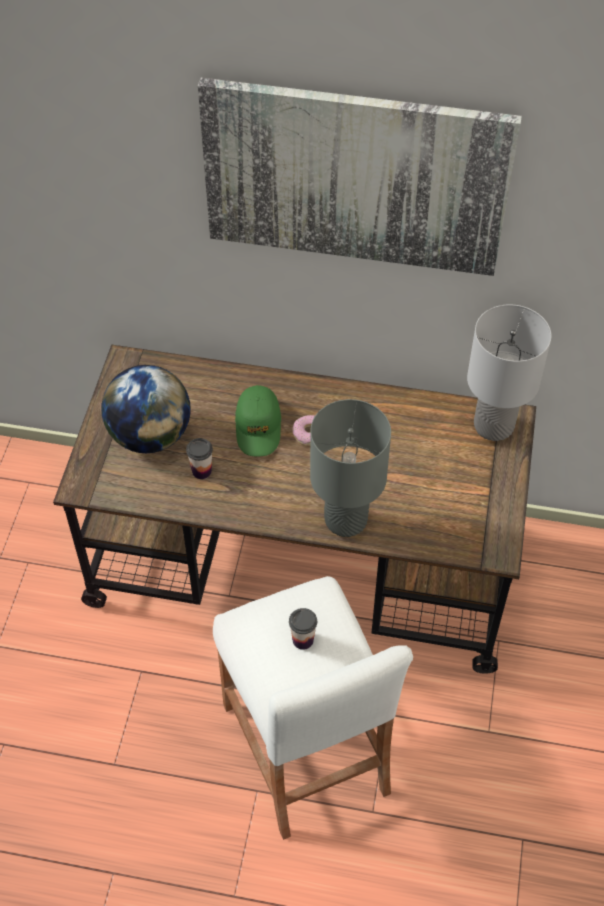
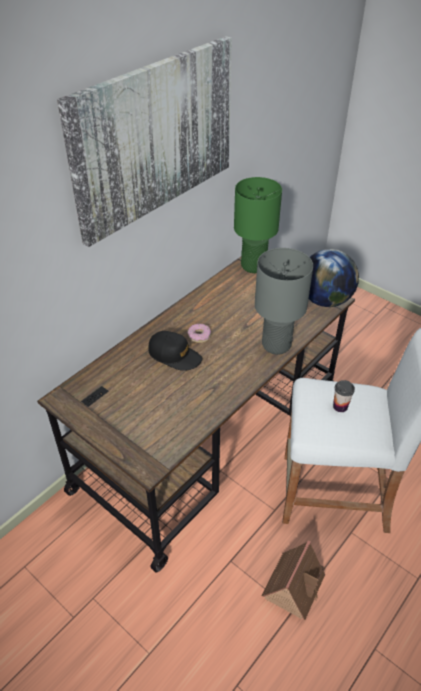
camera: 60 degrees left, 10 degrees down
globe [102,365,191,453] -> globe moved to [309,249,359,307]
cup [186,438,213,479] -> none
green cap [235,385,281,456] -> black cap [148,331,203,371]
grey table lamp [467,304,551,441] -> green table lamp [234,177,282,273]
none -> toy house [261,541,325,620]

